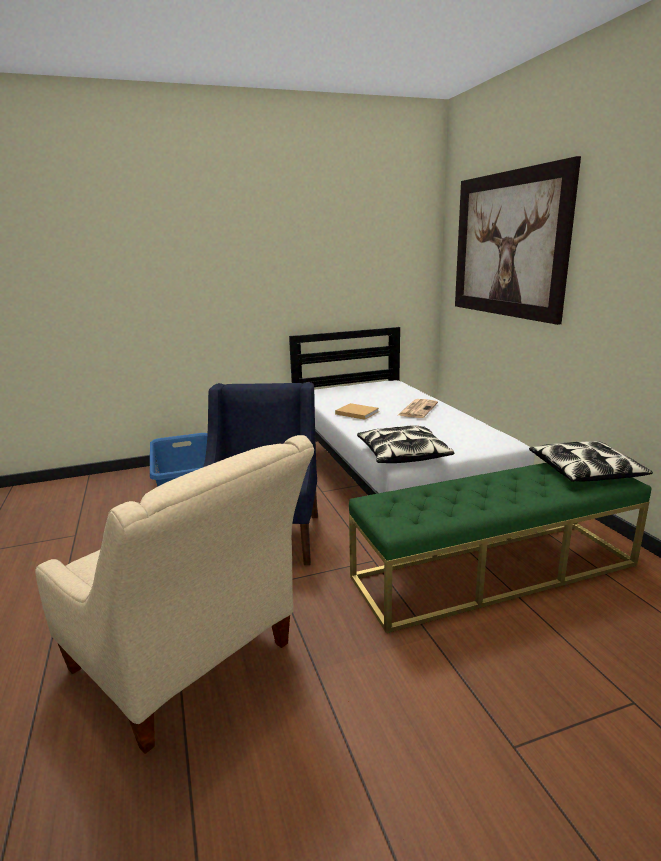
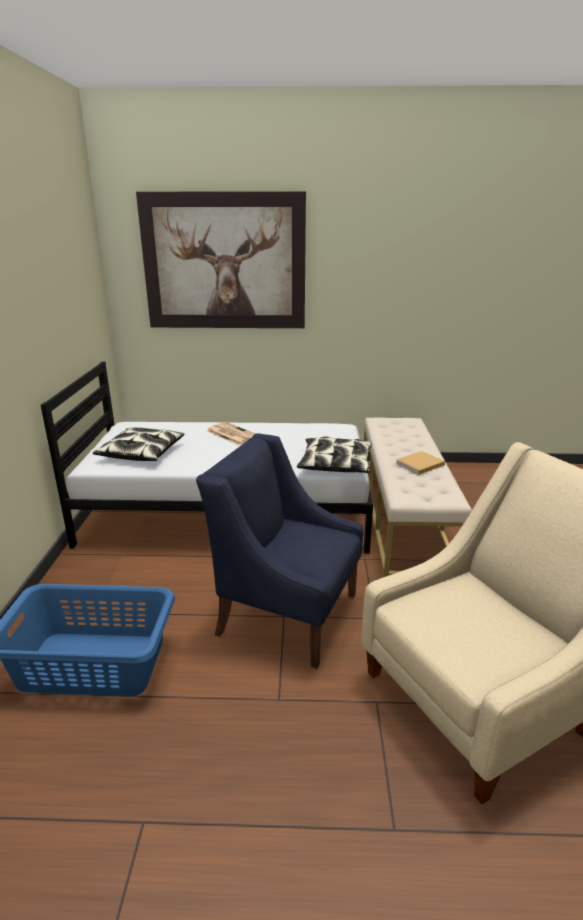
camera: 70 degrees left, 5 degrees up
beige book [335,403,379,420] -> beige book moved to [395,451,445,475]
green bench [349,463,652,633] -> beige bench [364,417,472,577]
pillow [529,441,653,482] -> pillow moved to [93,427,184,461]

